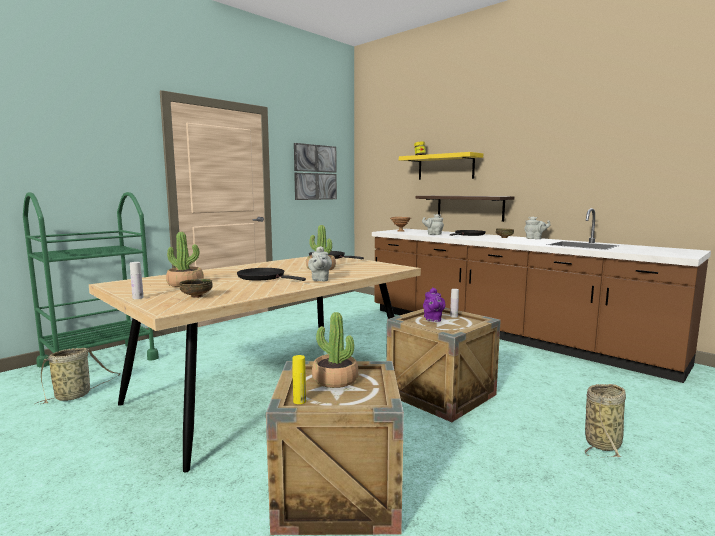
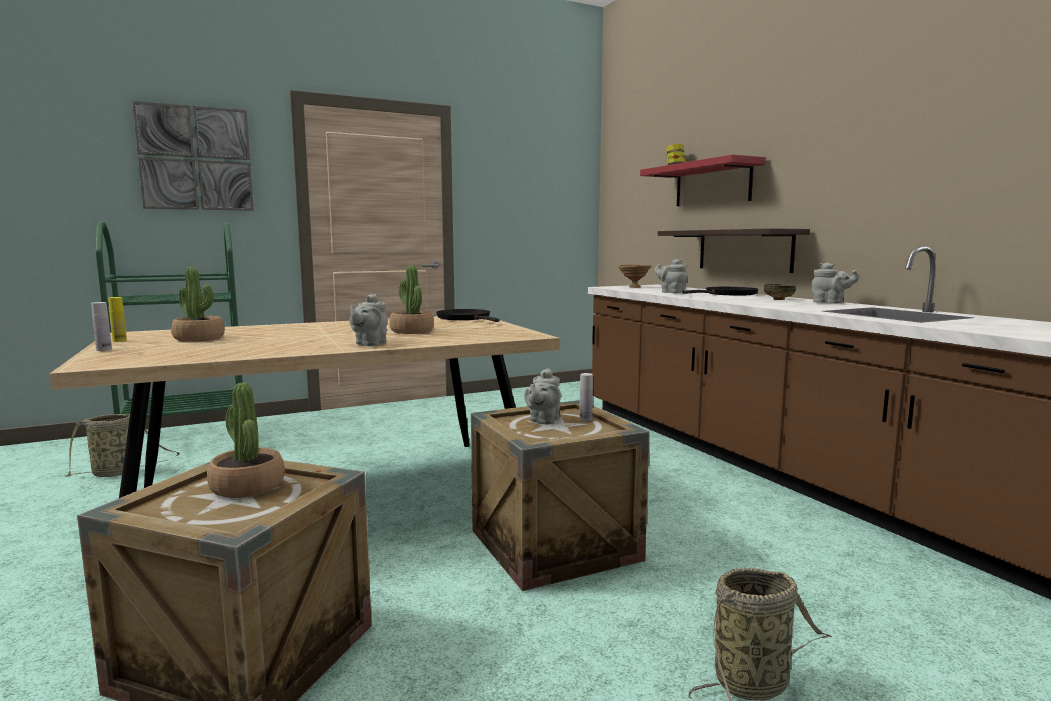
camera: 20 degrees right, 0 degrees up
bowl [179,279,213,298] -> none
black frying pan [237,268,306,281] -> none
yellow bottle [292,355,306,404] -> yellow bottle moved to [108,297,127,342]
picture [294,143,337,200] -> picture moved to [132,101,254,211]
yellow shelf [399,152,483,180] -> red shelf [640,154,766,206]
purple teapot [423,287,445,322] -> grey teapot [524,368,561,425]

